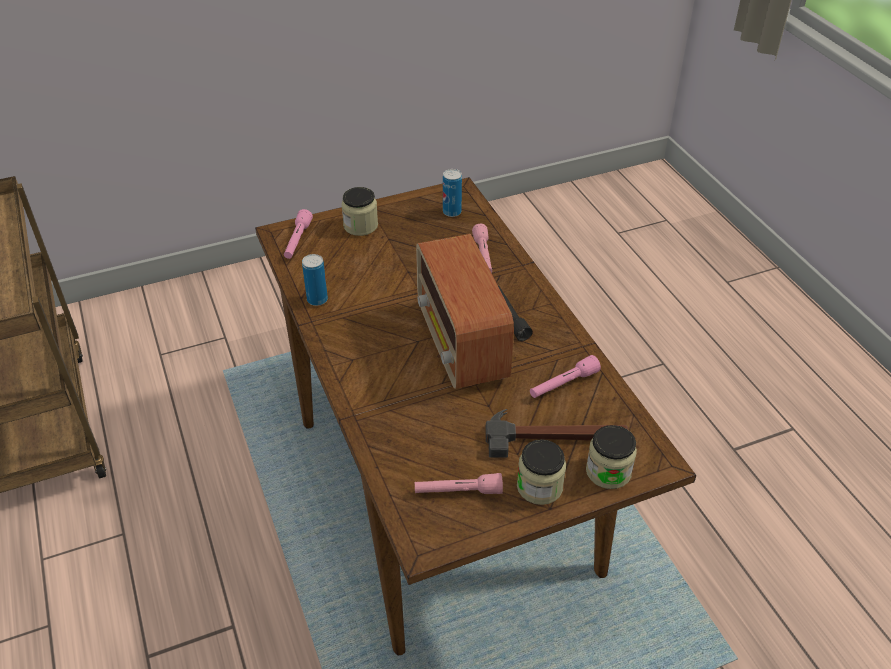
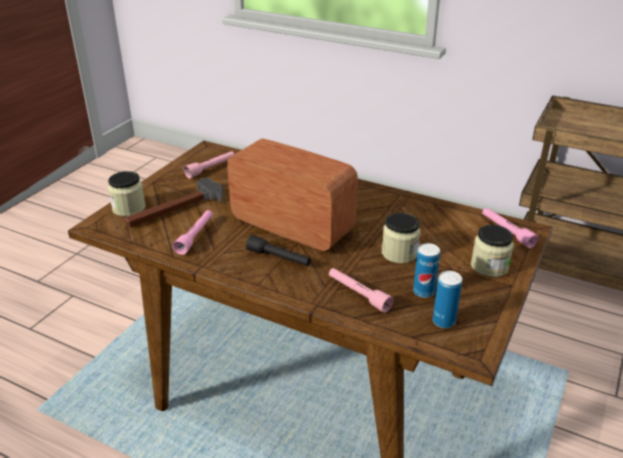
camera: 140 degrees right, 10 degrees down
can [302,254,328,306] -> can moved to [413,243,440,298]
jar [517,439,566,505] -> jar moved to [382,213,420,264]

